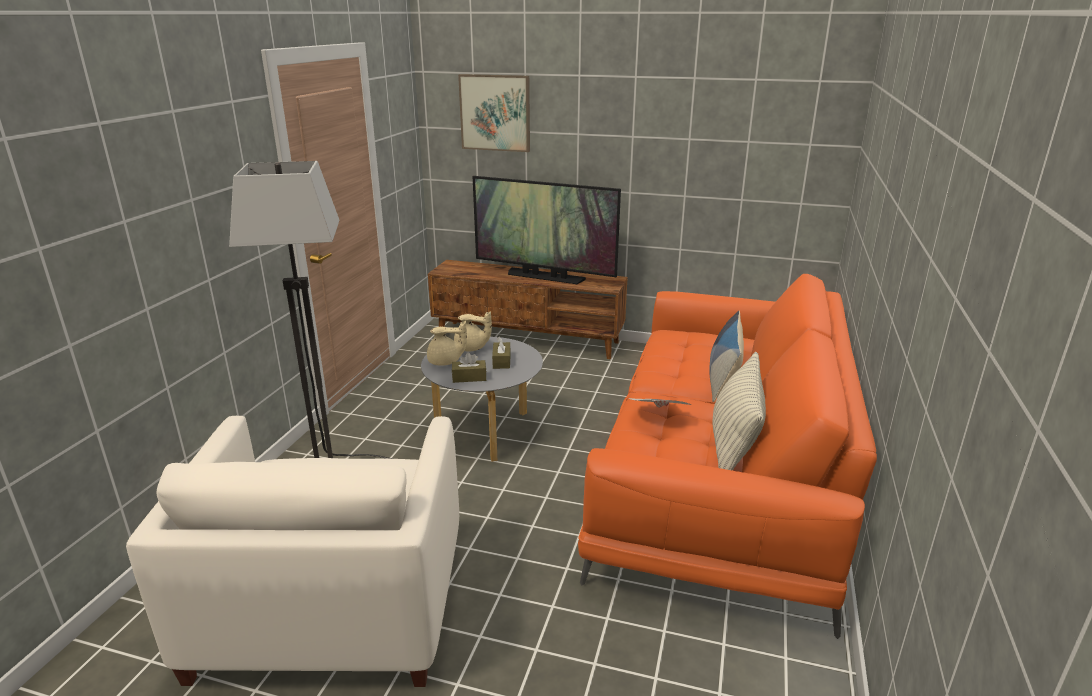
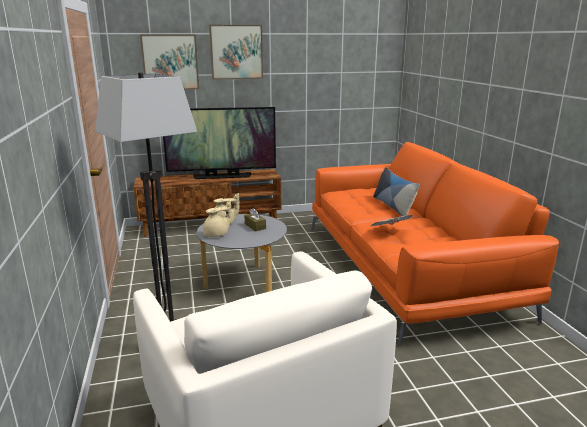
camera: 30 degrees left, 5 degrees down
brown tissue box [452,353,487,383] -> none
pillow [713,352,766,471] -> none
none -> picture [209,25,263,80]

